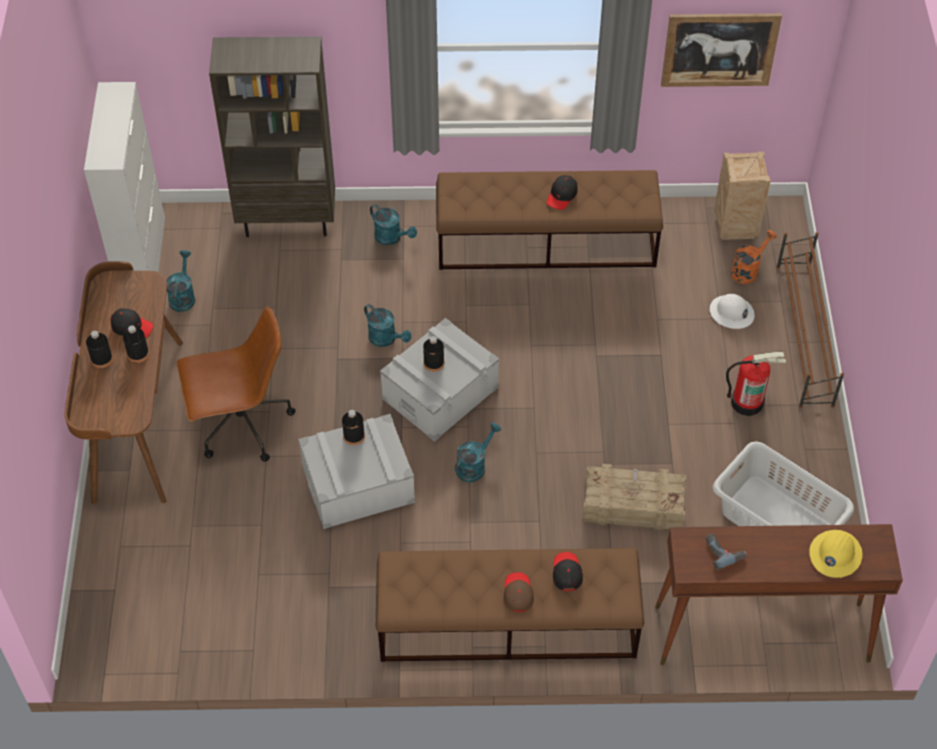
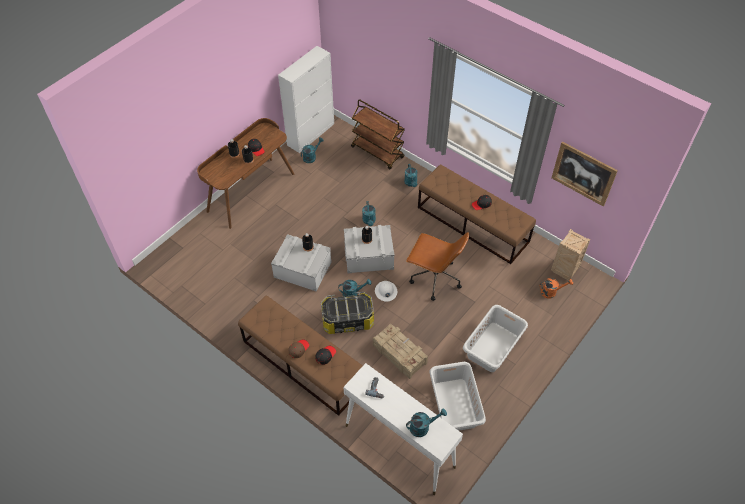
camera: 40 degrees right, 0 degrees up
brown office chair [177,306,296,462] -> brown office chair moved to [406,232,469,301]
brown bookcase [209,36,335,237] -> brown cart [351,99,405,169]
brown console table [655,524,903,665] -> white console table [344,363,463,495]
white hard hat [710,294,754,329] -> white hard hat moved to [375,281,397,302]
fire extinguisher [726,352,786,416] -> grey laundry basket [463,305,528,372]
brown shoe rack [776,232,844,408] -> none
yellow hard hat [809,530,862,578] -> turquoise watering can [406,408,447,437]
none -> storage box [321,292,374,334]

